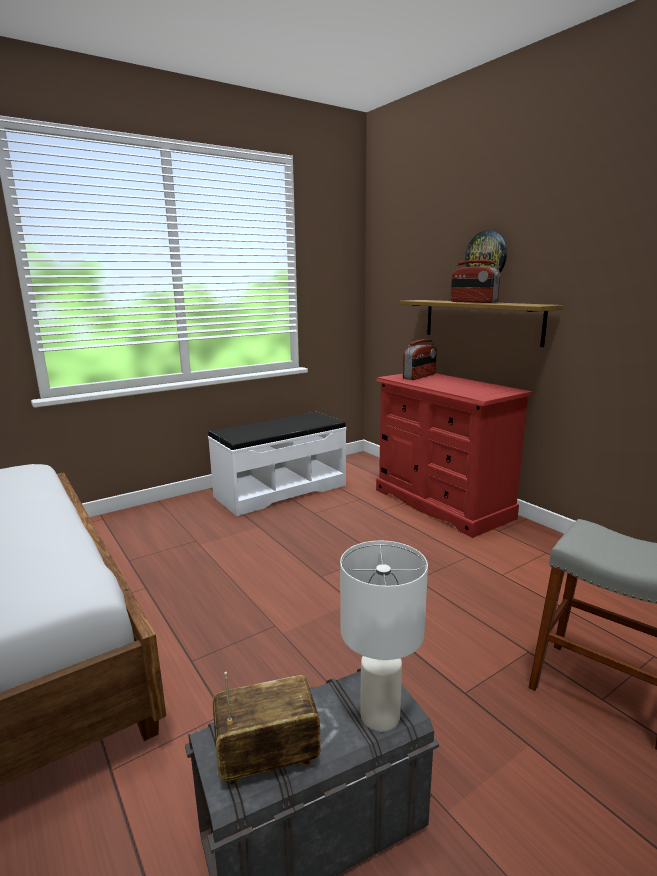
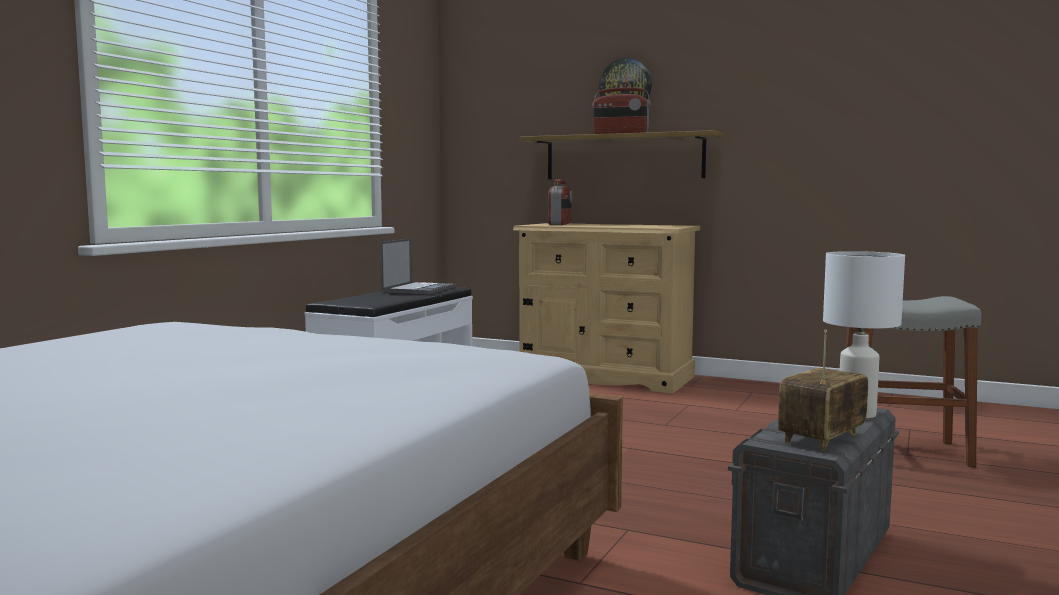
camera: 30 degrees left, 10 degrees down
red dresser [376,373,532,538] -> beige dresser [513,223,700,394]
none -> laptop [380,238,456,294]

